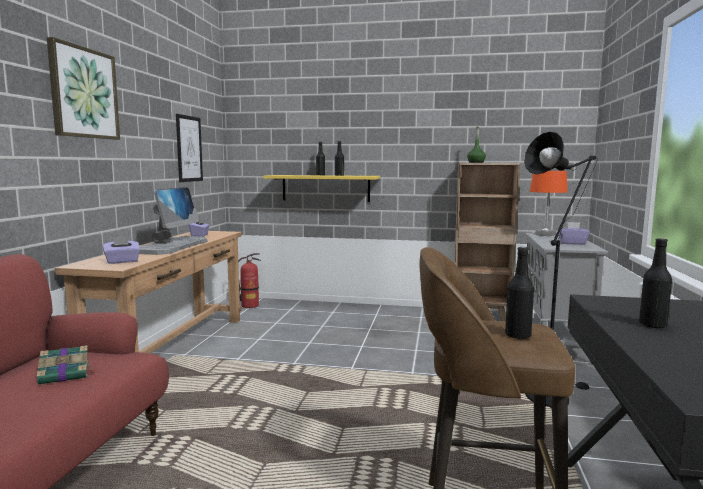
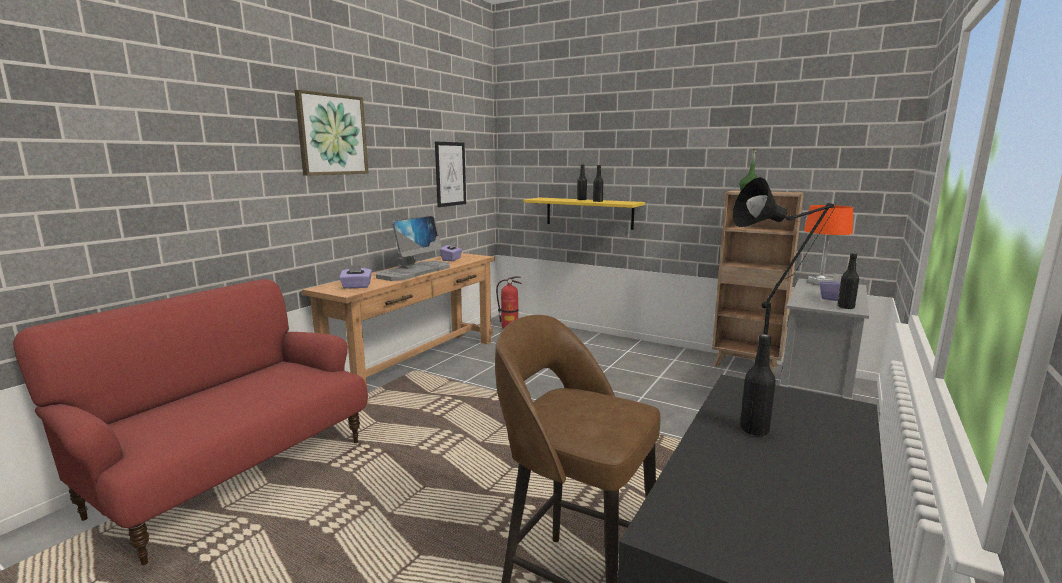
camera: 20 degrees right, 5 degrees up
book [37,345,96,385] -> none
black bottle [505,247,534,339] -> black bottle moved to [837,253,859,309]

